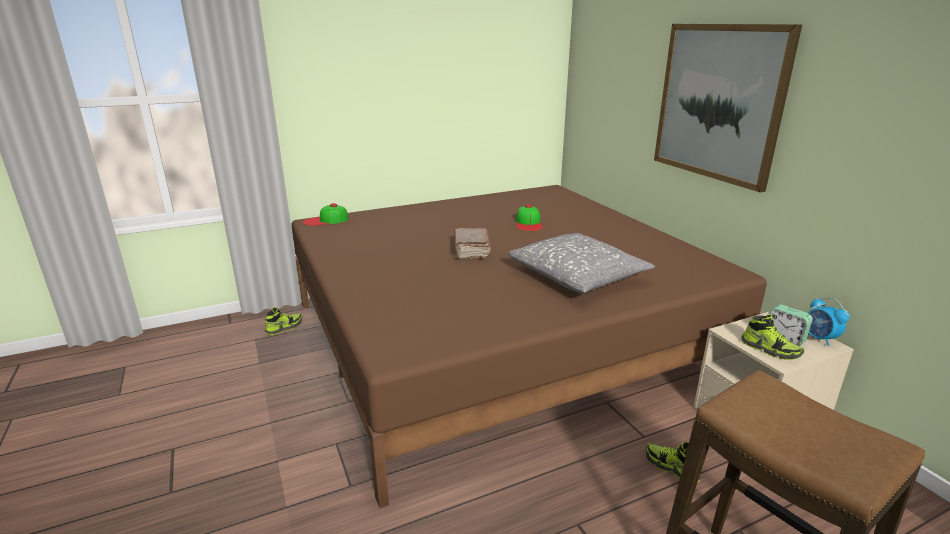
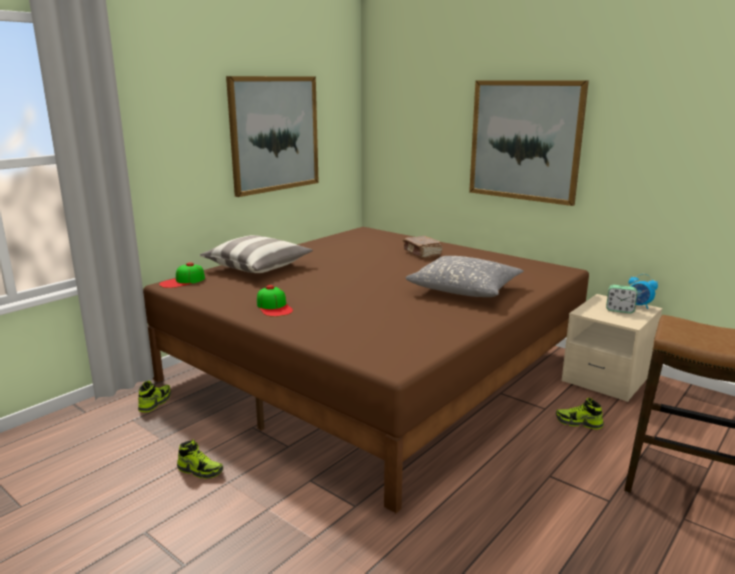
camera: 25 degrees left, 5 degrees down
brown book [454,228,491,259] -> brown book moved to [403,236,442,259]
cap [516,204,543,231] -> cap moved to [257,285,293,317]
shoe [741,315,804,360] -> shoe moved to [177,439,223,479]
none -> pillow [199,235,313,273]
none -> picture [226,76,319,197]

